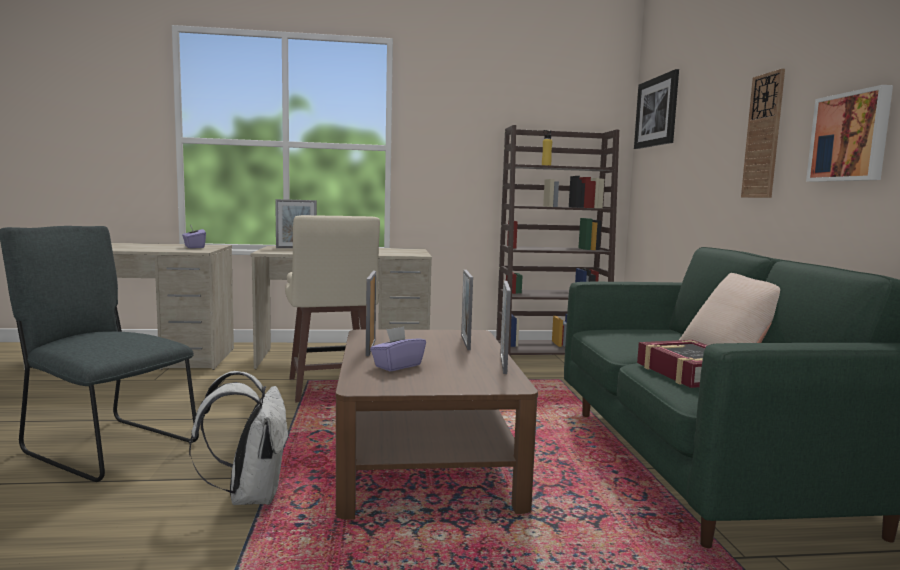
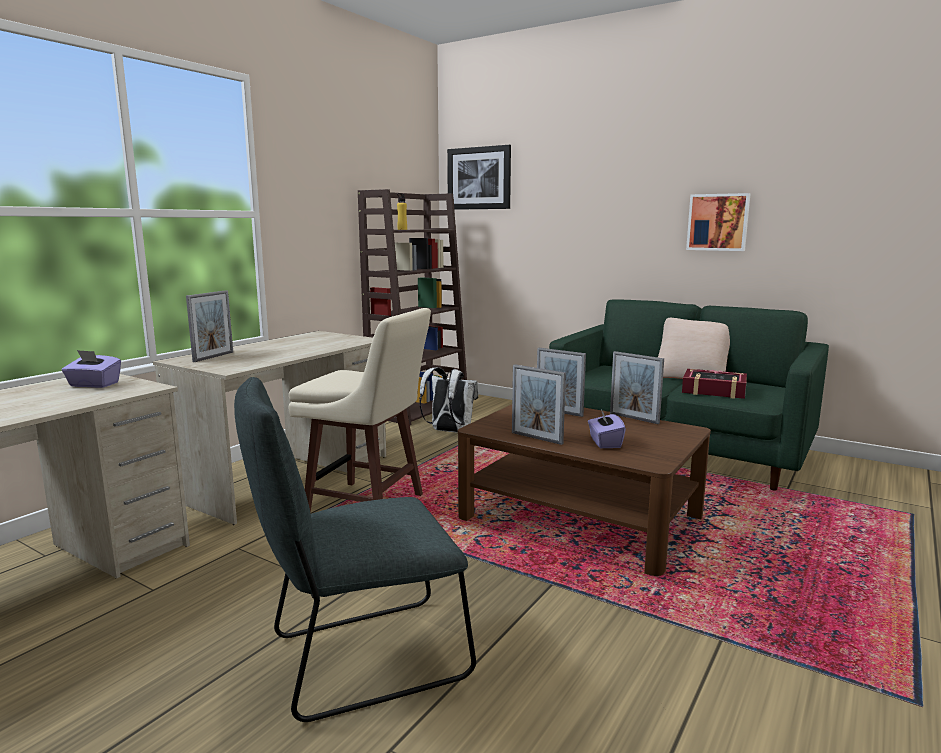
camera: 50 degrees left, 5 degrees up
white backpack [189,371,290,505] -> white backpack moved to [419,367,478,432]
wall clock [741,69,785,198] -> none

